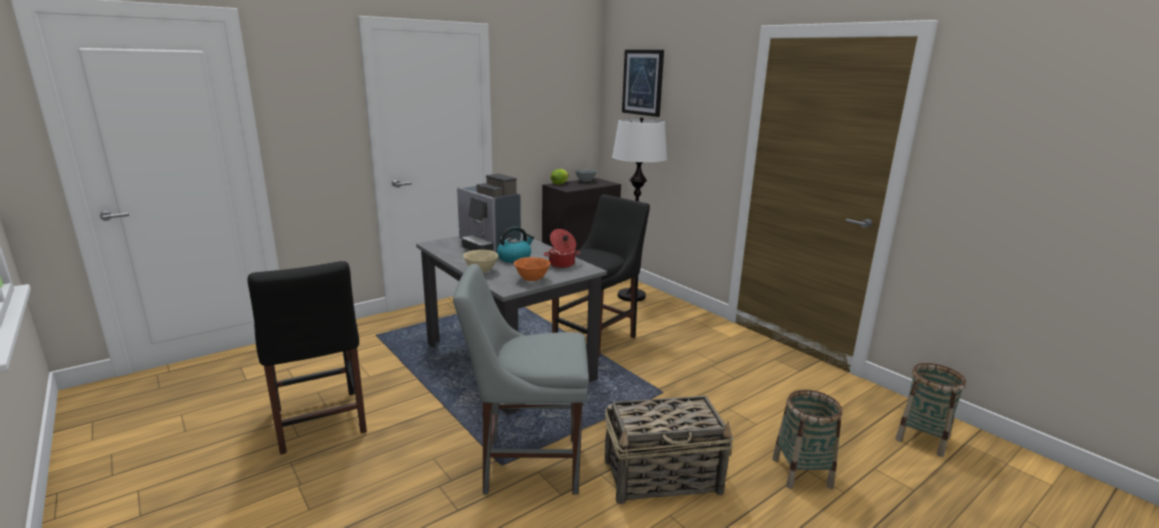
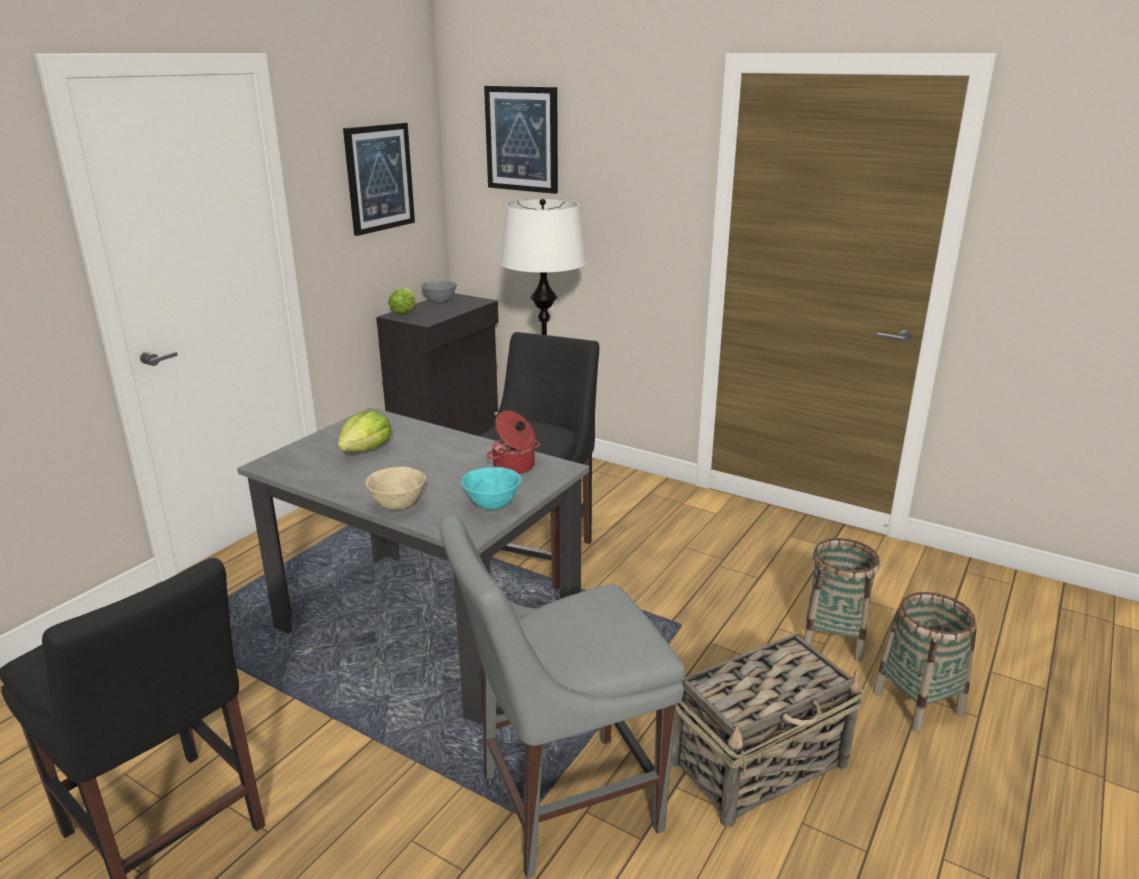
camera: 20 degrees left, 5 degrees up
coffee machine [457,174,521,252] -> lettuce [338,410,392,452]
kettle [497,226,534,263] -> none
orange bowl [514,257,550,281] -> turquoise bowl [461,467,521,510]
basket [895,363,966,457] -> basket moved to [804,538,880,662]
none -> picture [343,123,415,236]

